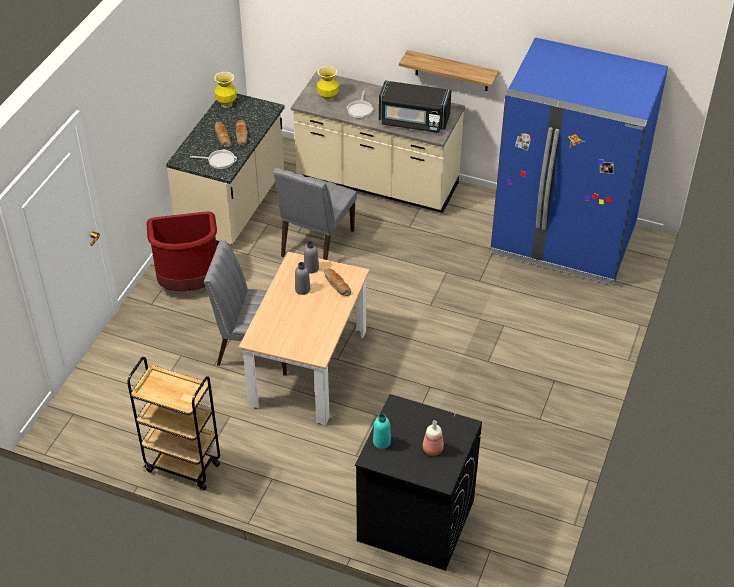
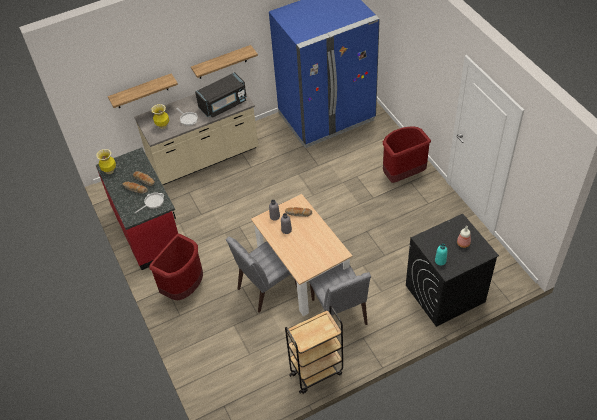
camera: 45 degrees left, 5 degrees up
beige counter [166,94,285,246] -> red counter [96,147,178,270]
grey chair [273,168,357,260] -> grey chair moved to [309,263,371,325]
none -> shelf [108,73,178,108]
none -> red trash can [383,126,431,183]

